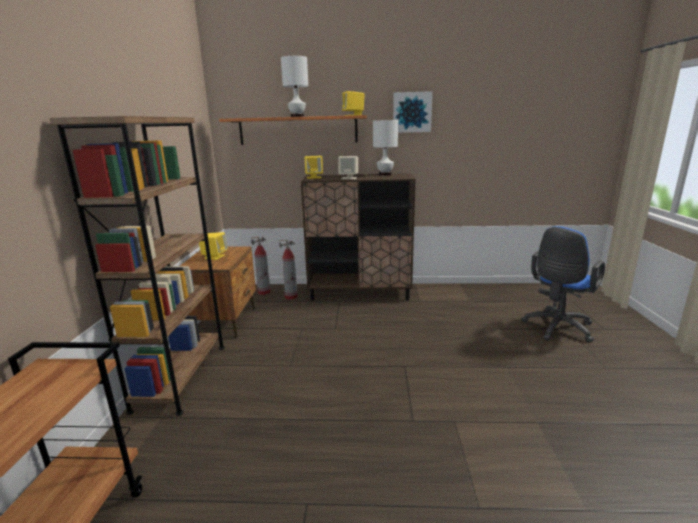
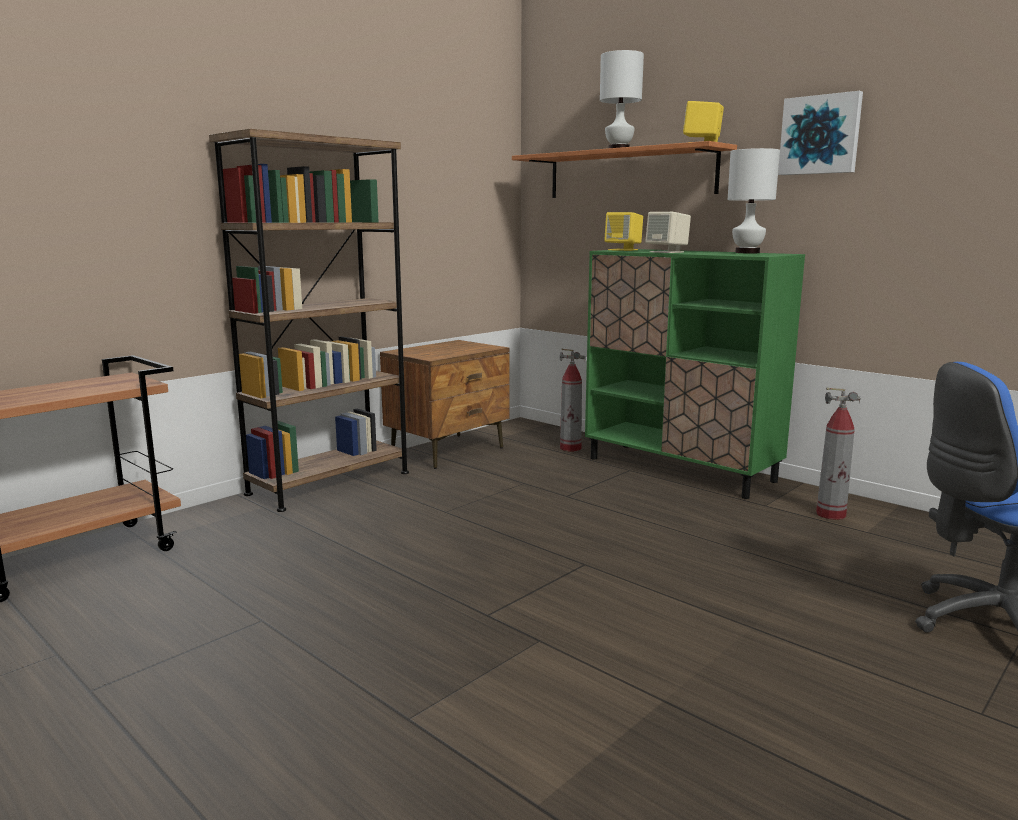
camera: 40 degrees right, 5 degrees down
yellow speaker [199,232,228,260] -> none
fire extinguisher [251,237,271,295] -> fire extinguisher moved to [816,387,861,520]
brown cabinet [301,173,416,301] -> green cabinet [585,249,805,499]

